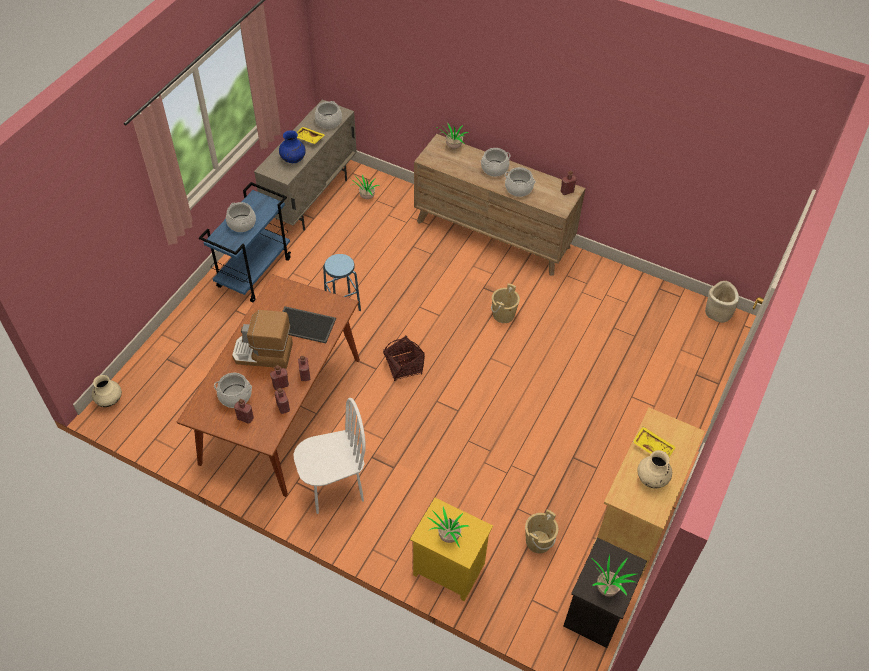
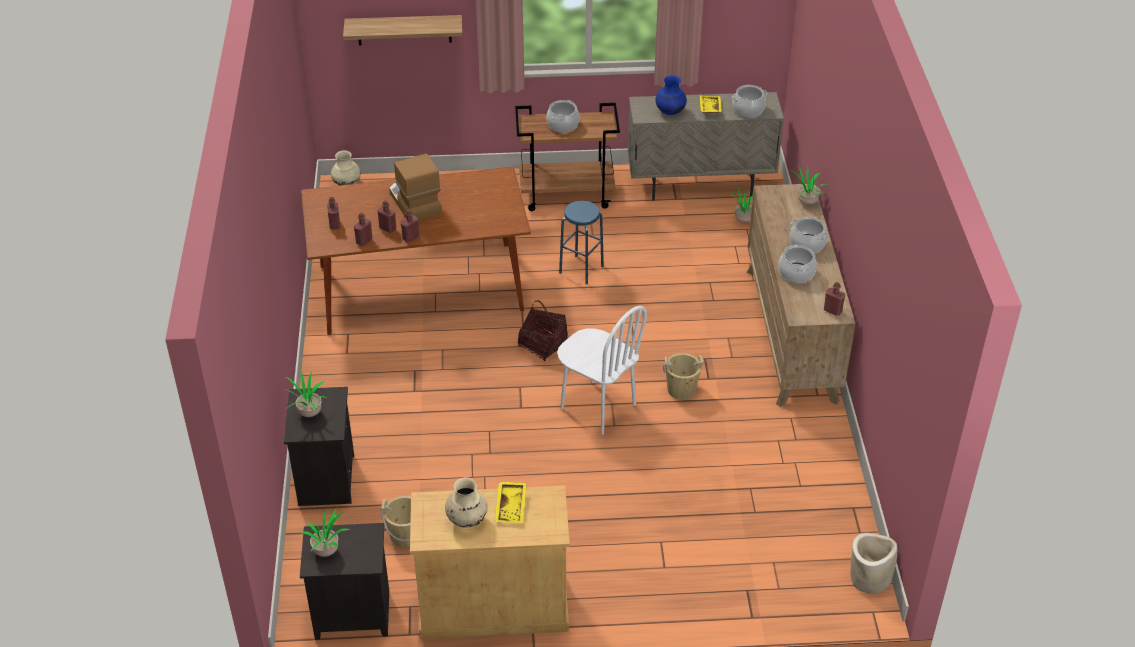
camera: 60 degrees right, 10 degrees down
blue cart [199,182,291,302] -> brown cart [515,103,620,211]
cooking pot [214,373,252,408] -> none
tray [282,306,336,343] -> none
white chair [293,398,366,514] -> white chair moved to [557,306,647,435]
yellow nightstand [410,498,493,601] -> black nightstand [284,387,354,506]
none -> shelf [343,15,462,45]

